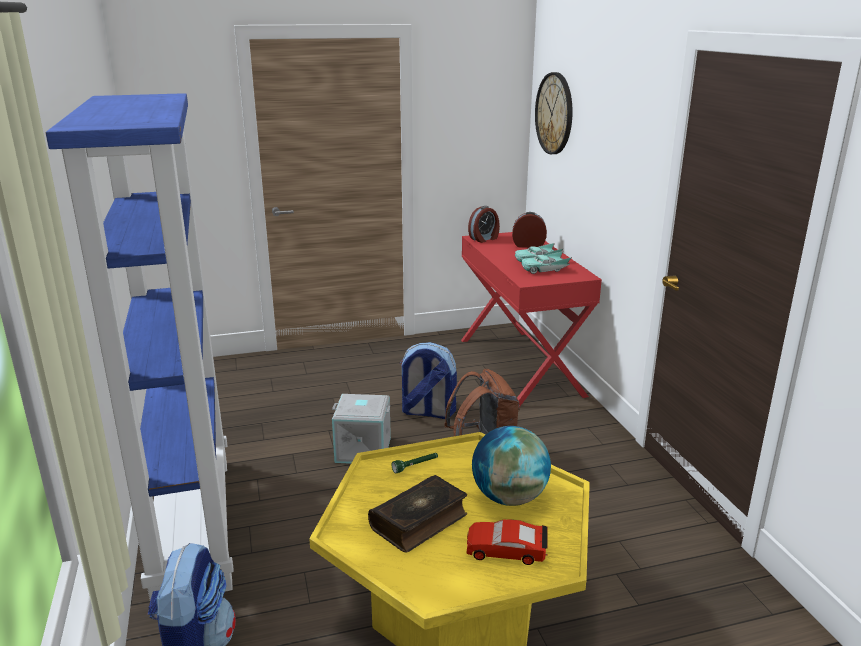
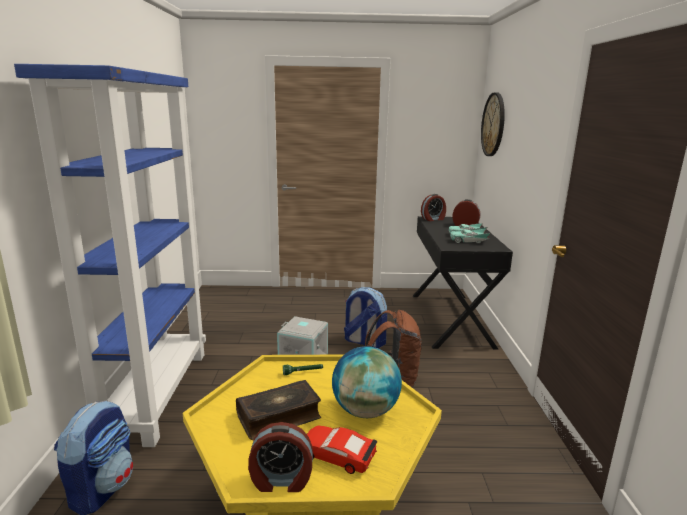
camera: 15 degrees right, 5 degrees down
red desk [461,232,602,406] -> black desk [413,216,513,350]
none -> alarm clock [248,422,313,492]

